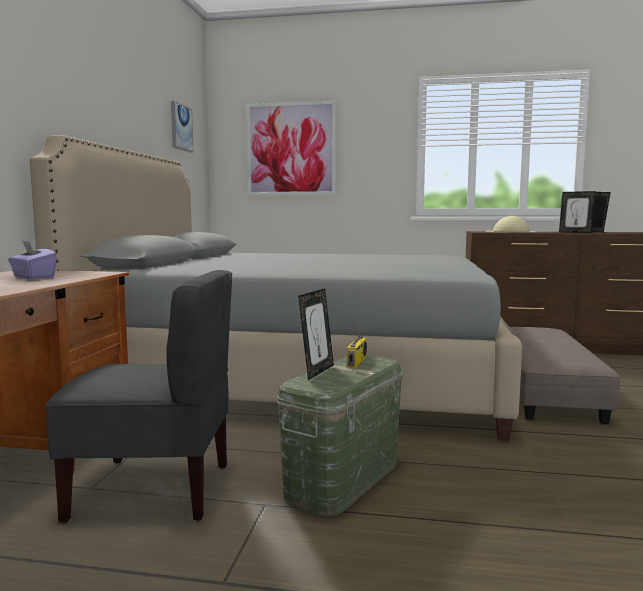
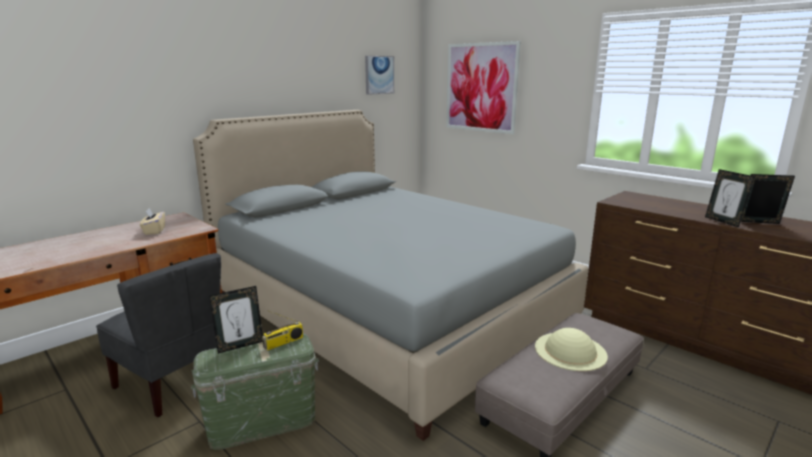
camera: 35 degrees right, 10 degrees up
purple tissue box [8,241,57,279] -> beige tissue box [140,208,165,235]
beige hat [486,216,537,233] -> beige hat moved to [535,328,608,371]

